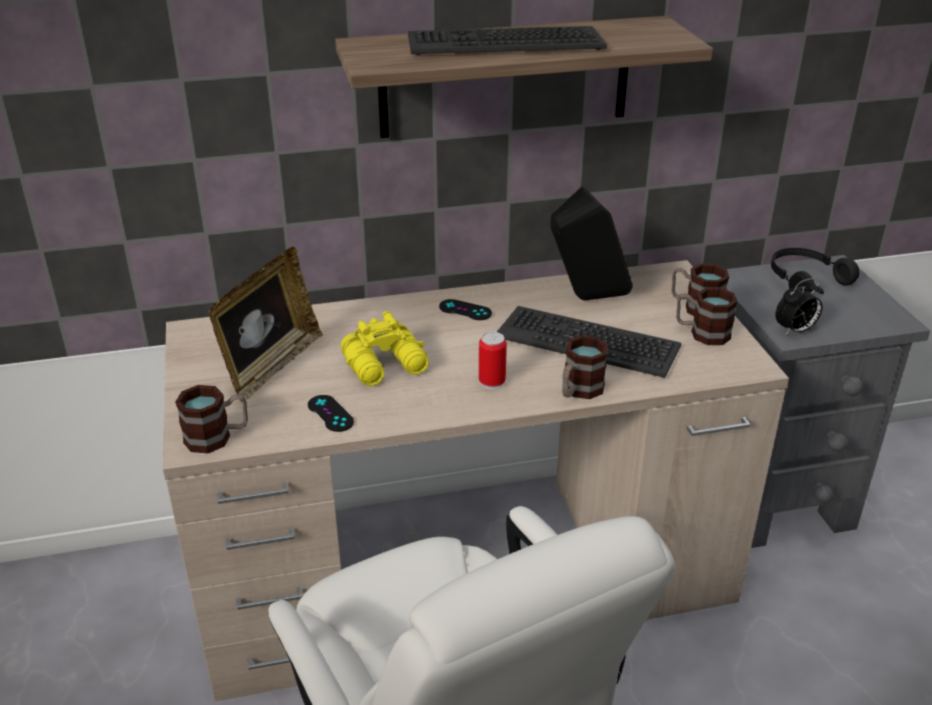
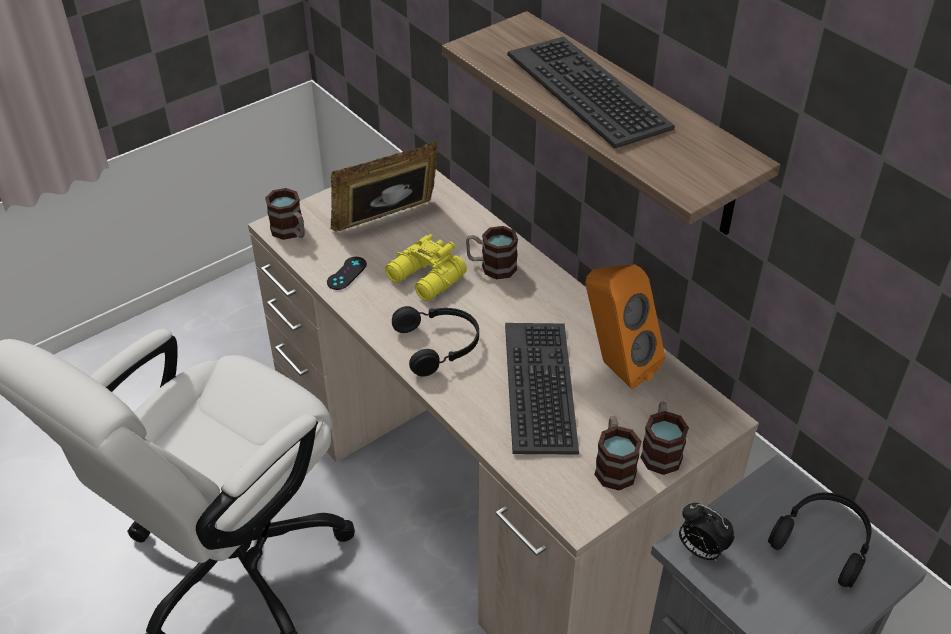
camera: 65 degrees right, 10 degrees up
picture frame [208,247,323,402] -> picture frame turned 150 degrees clockwise [330,141,437,232]
black game controller [439,299,492,320] -> none
can [479,332,507,390] -> black headphones [392,306,479,377]
black speaker [551,186,633,301] -> orange speaker [585,264,665,389]
mug [562,335,608,399] -> mug moved to [466,226,518,280]

